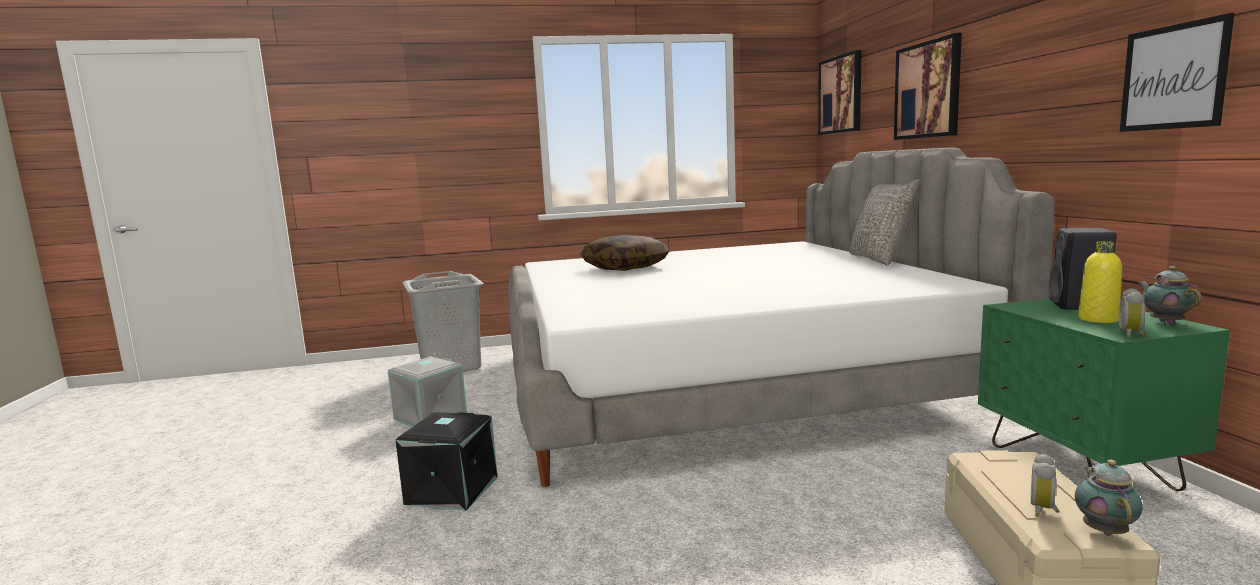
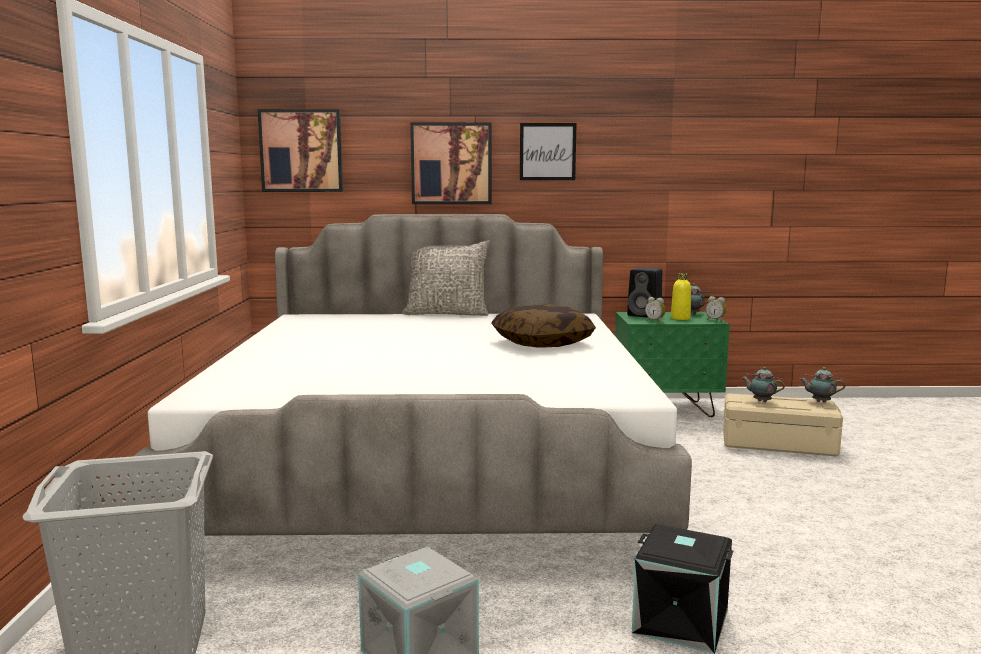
camera: 80 degrees left, 0 degrees up
pillow [580,235,669,271] -> pillow moved to [491,304,596,347]
alarm clock [1031,453,1059,517] -> alarm clock moved to [645,297,666,323]
picture [1120,13,1234,132] -> picture moved to [520,123,577,180]
none -> teapot [742,367,785,402]

